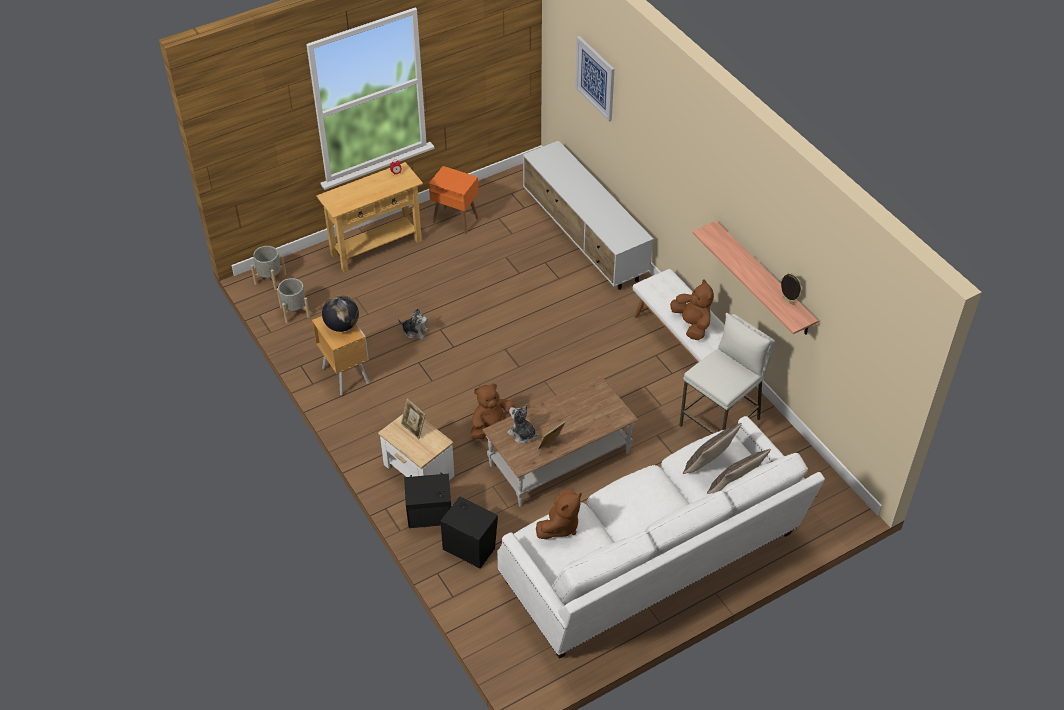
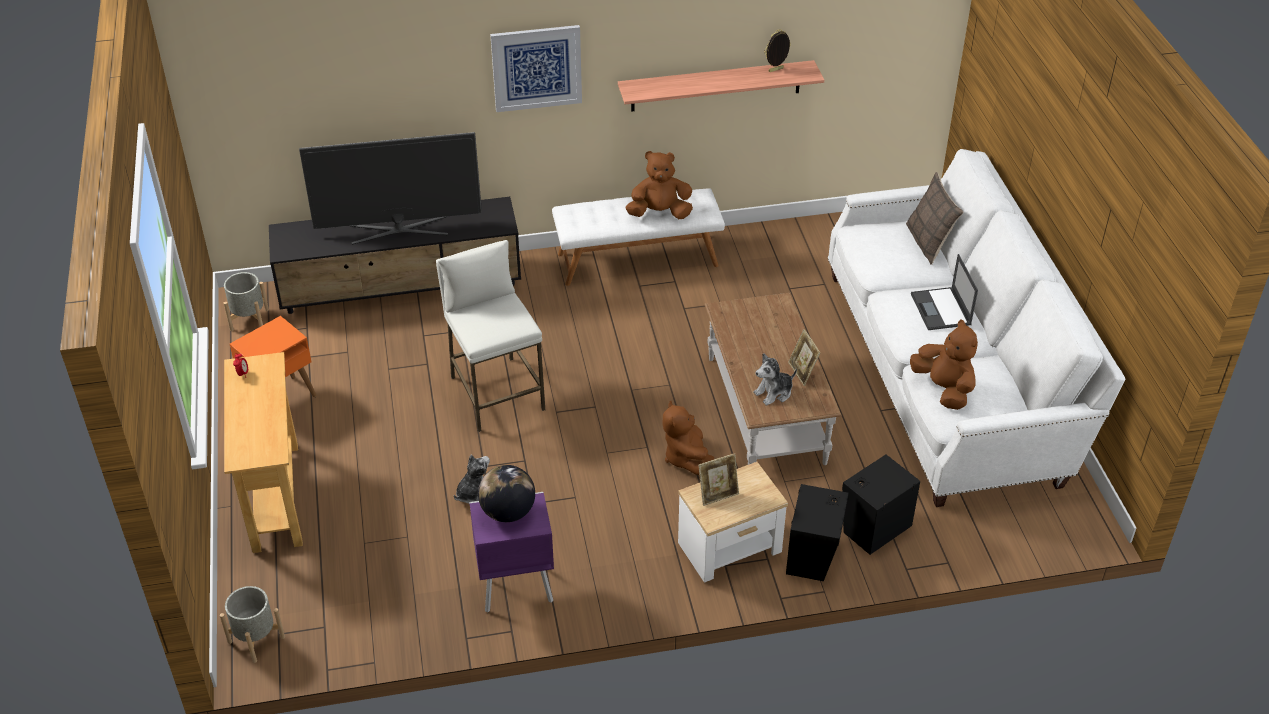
camera: 70 degrees left, 5 degrees down
grey planter [277,278,310,324] -> grey planter moved to [223,272,269,331]
brown nightstand [312,316,369,395] -> purple nightstand [469,492,554,613]
white tv stand [523,141,653,290] -> black tv stand [269,197,521,314]
picture [575,36,614,122] -> picture moved to [490,25,582,112]
white stool [679,313,775,434] -> white stool moved to [436,240,545,432]
pillow [683,423,742,474] -> none
none -> television [299,132,482,245]
none -> laptop [911,254,978,330]

